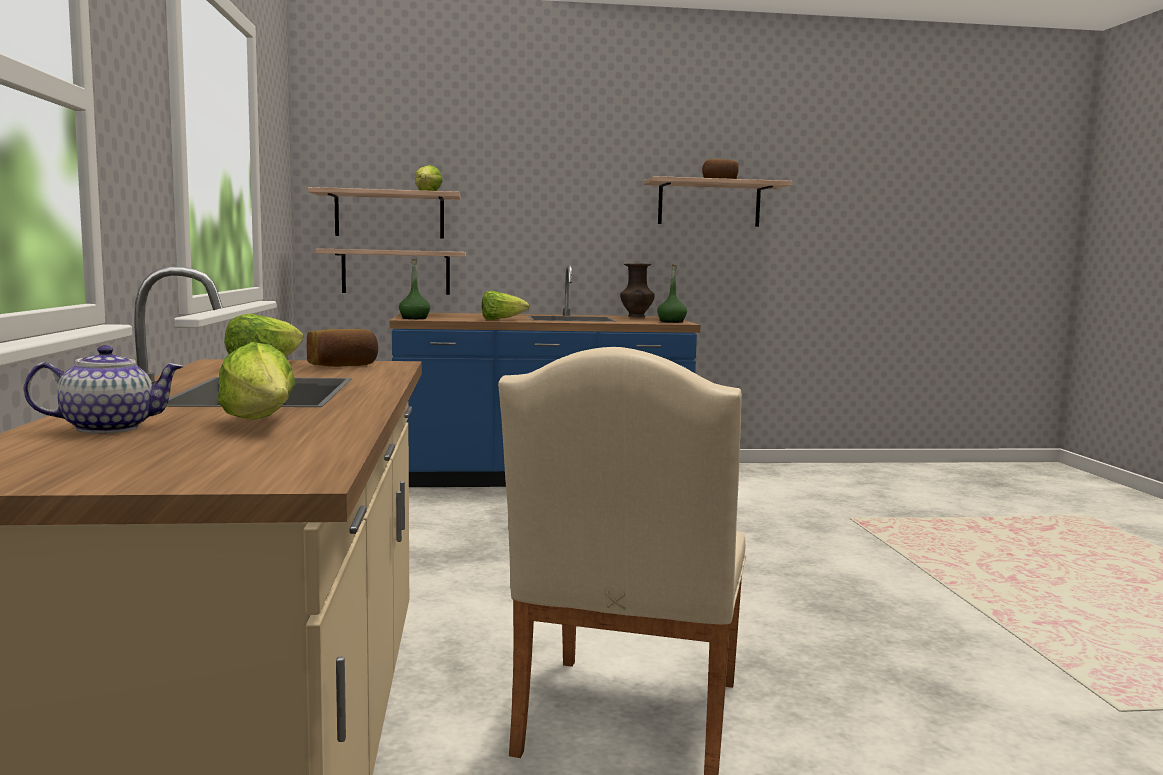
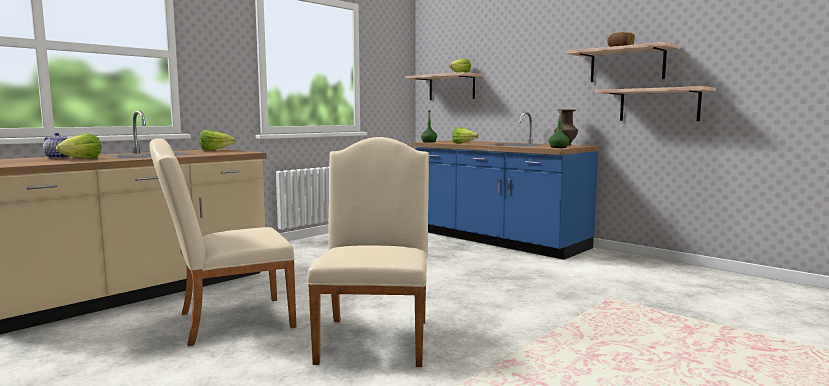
camera: 50 degrees right, 0 degrees up
bread [307,329,378,367] -> none
shelf [316,248,466,295] -> shelf moved to [595,86,716,121]
none -> beige chair [307,137,429,367]

